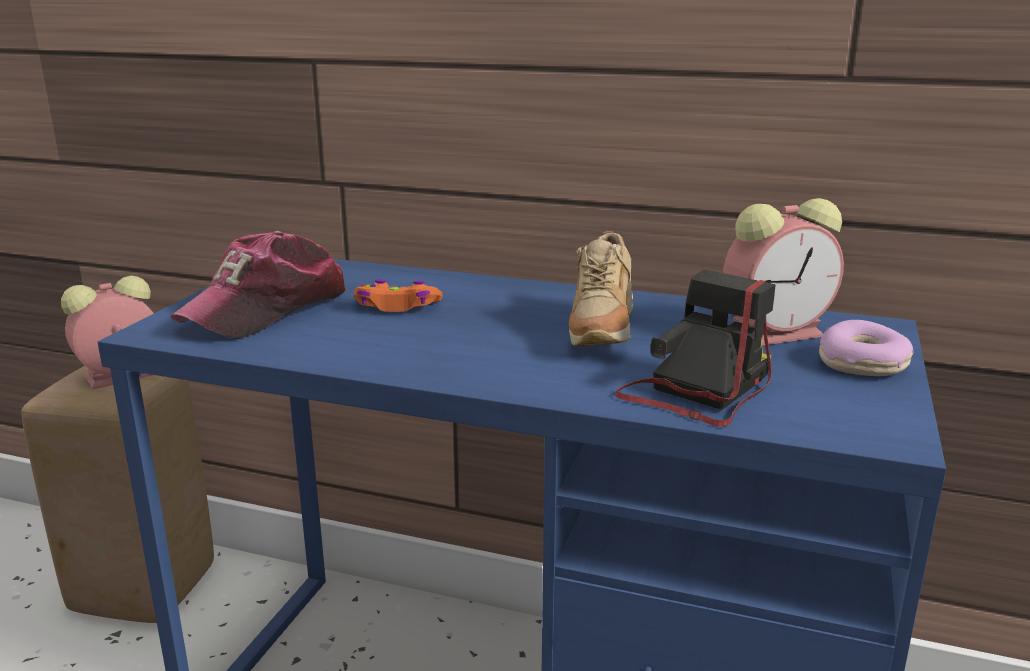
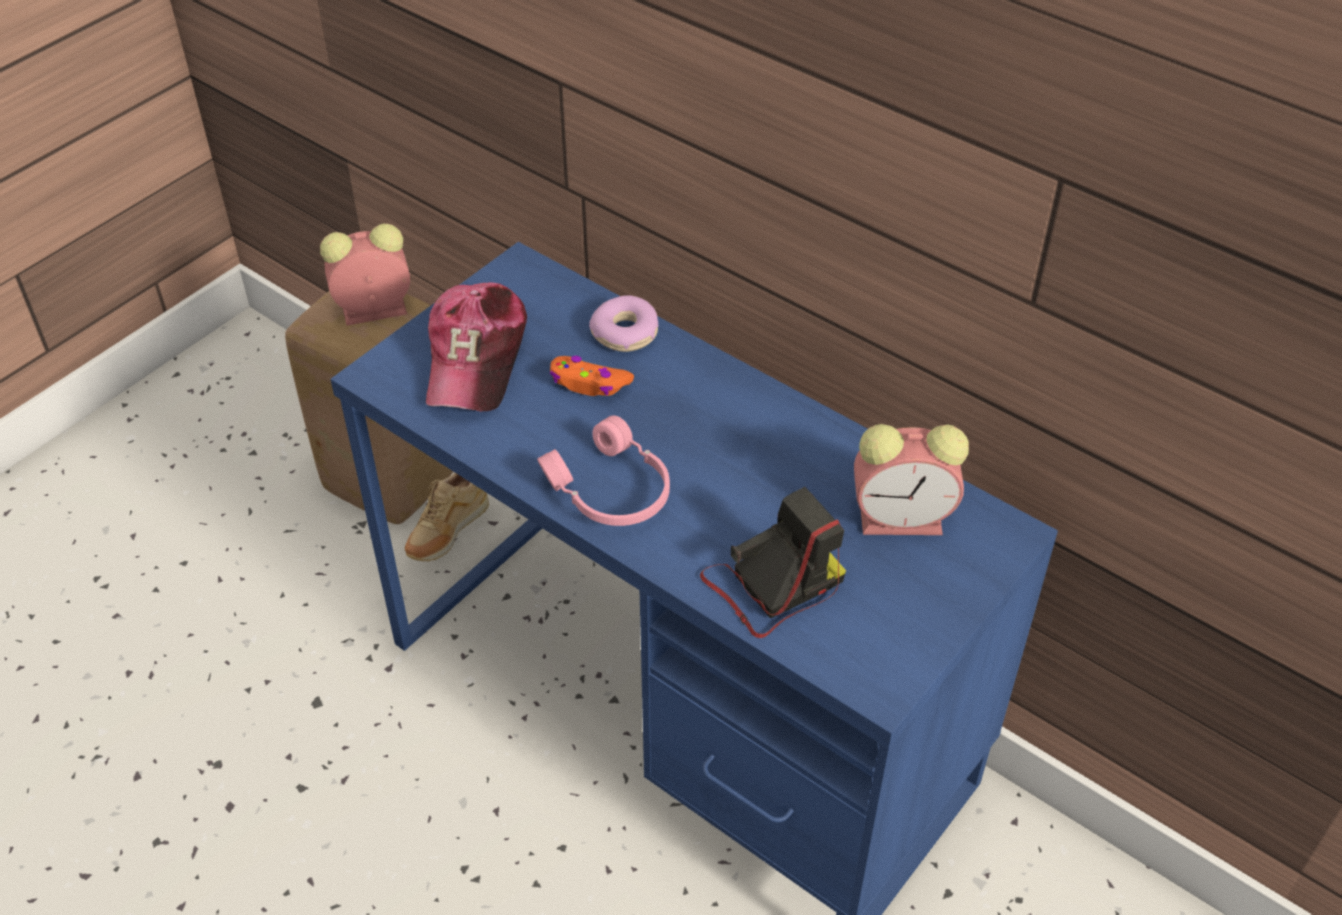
camera: 20 degrees right, 25 degrees up
cap [171,231,348,338] -> cap turned 45 degrees counterclockwise [426,282,527,411]
beige shoe [569,231,633,346] -> beige shoe moved to [405,473,489,561]
donut [819,320,913,376] -> donut moved to [589,295,659,352]
none -> pink headphones [537,415,670,526]

